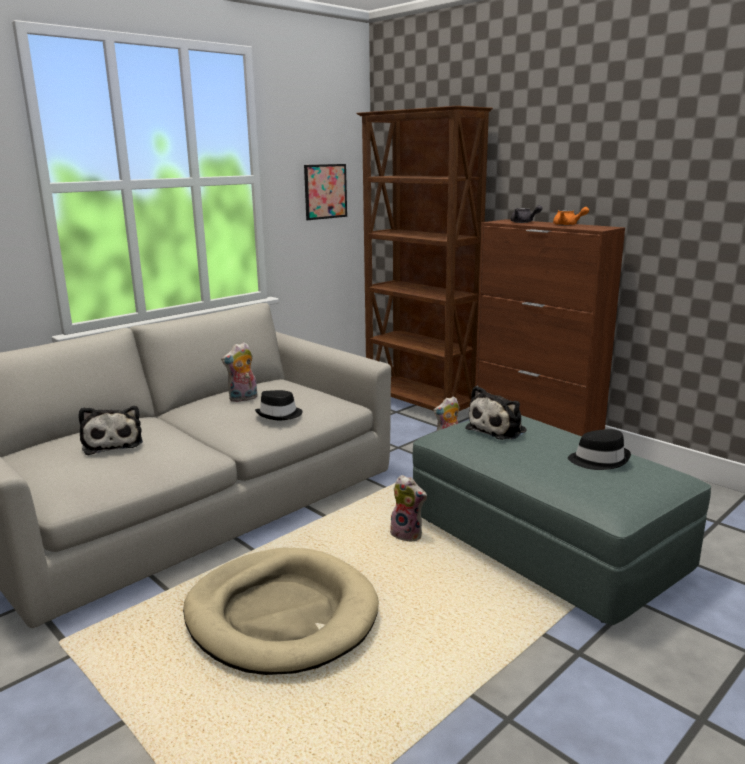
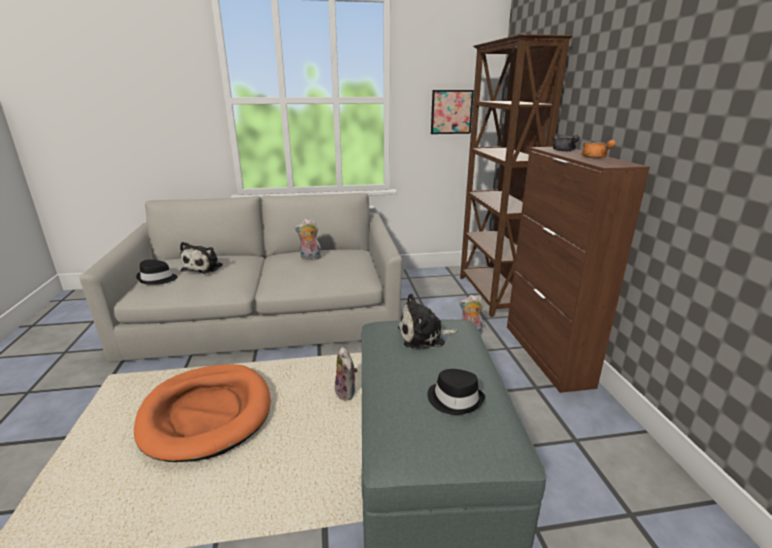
camera: 35 degrees right, 5 degrees up
beige dog bed [183,548,379,675] -> orange dog bed [134,364,271,462]
black hat [255,390,303,420] -> black hat moved to [136,259,178,285]

